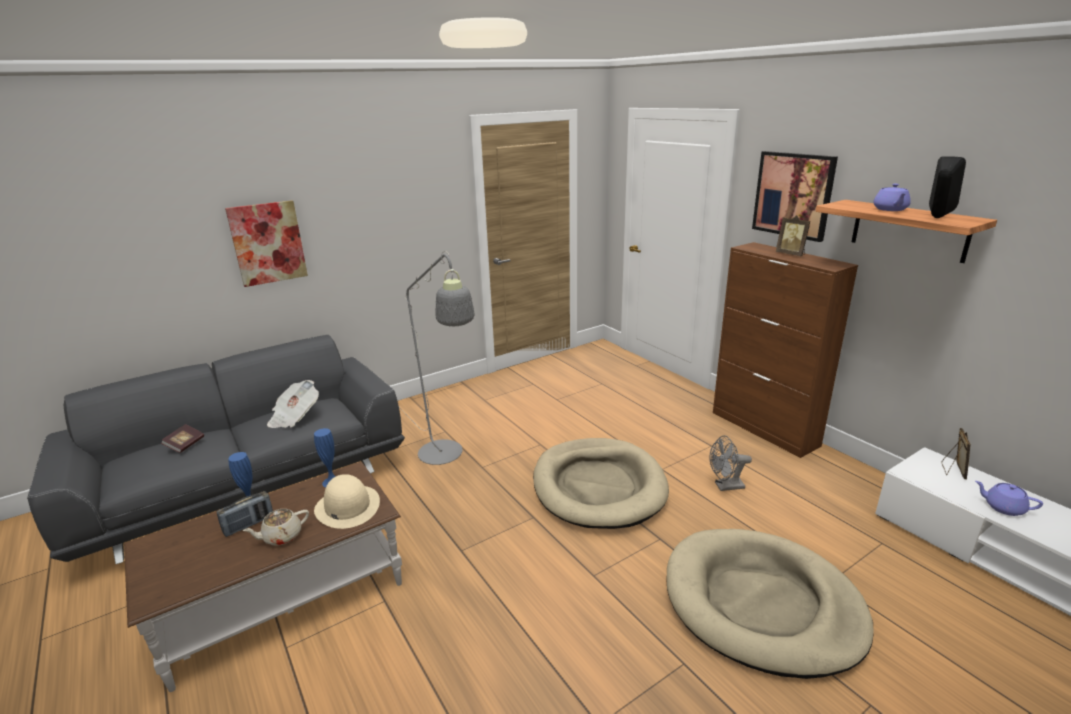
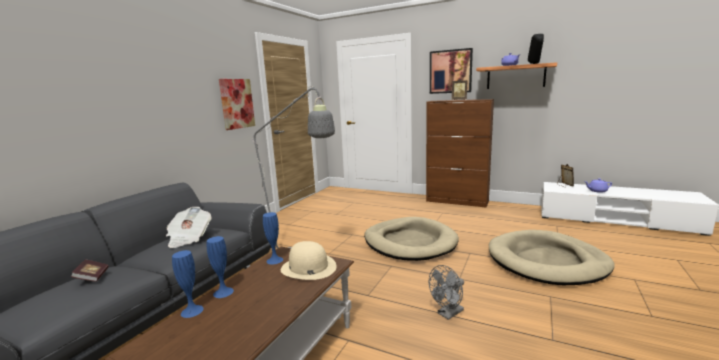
camera: 30 degrees left, 10 degrees down
radio [217,491,273,537] -> none
picture [225,200,308,287] -> picture moved to [219,79,255,130]
beige teapot [243,509,309,545] -> none
grey fan [709,435,752,491] -> grey fan moved to [429,265,464,320]
none -> blue vase [172,250,204,318]

